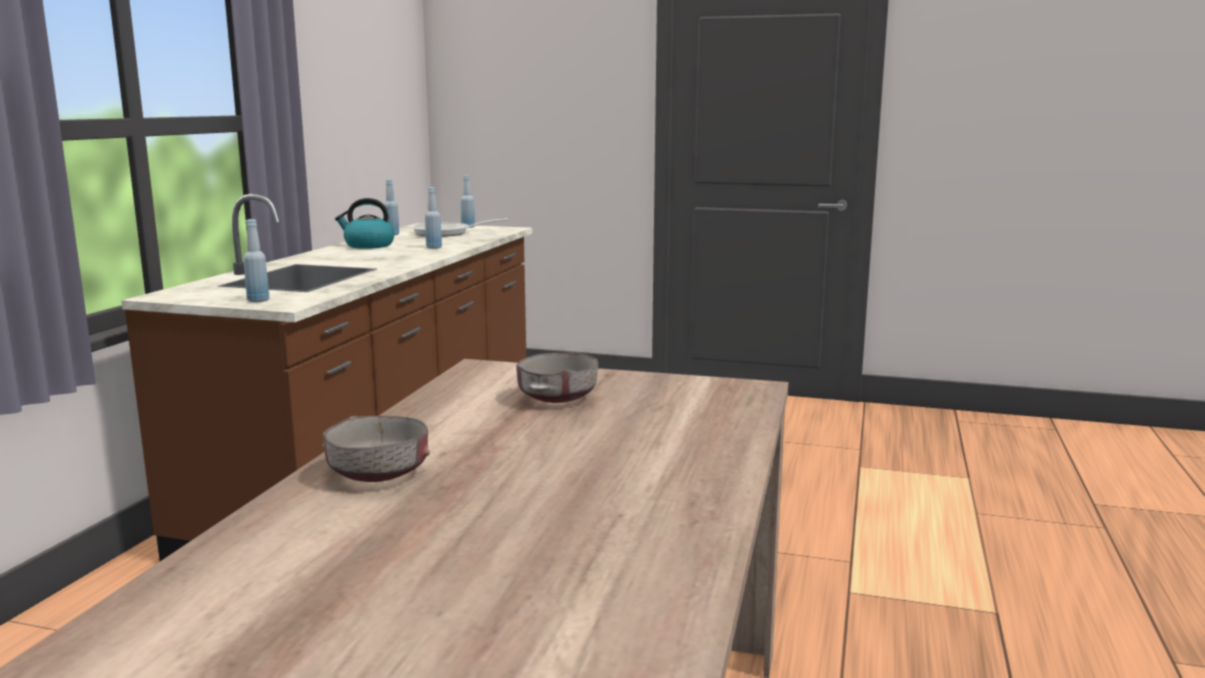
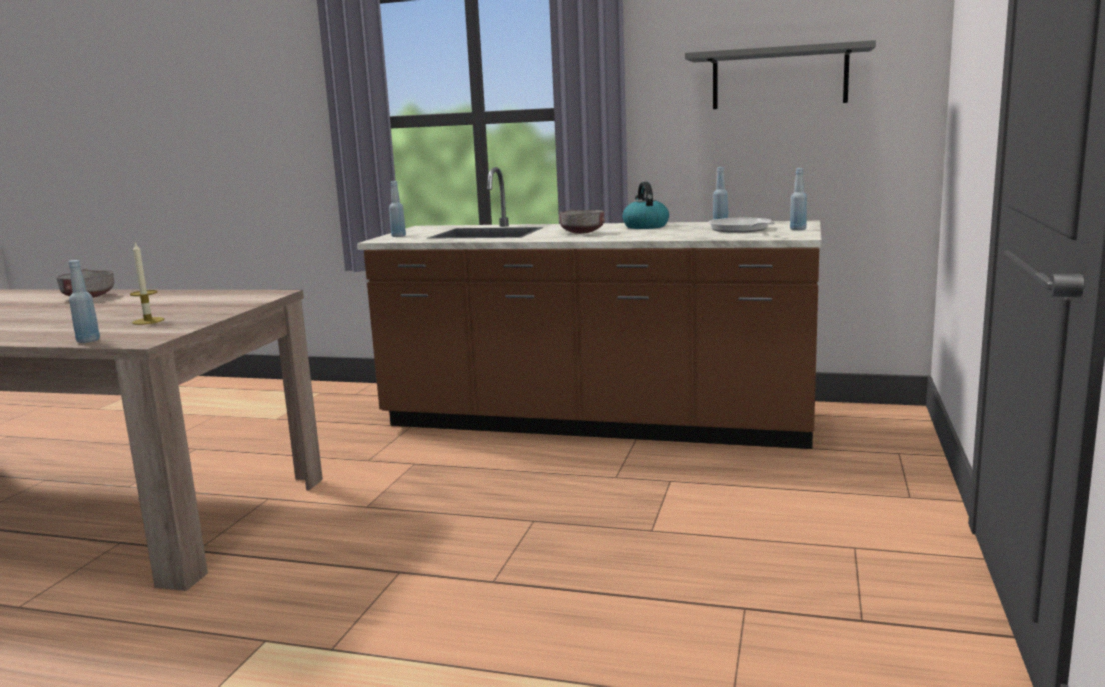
camera: 90 degrees right, 0 degrees up
blue bottle [425,187,442,249] -> blue bottle moved to [69,260,100,343]
grey bowl [516,353,598,403] -> grey bowl moved to [559,210,605,234]
none -> candle [130,241,164,325]
none -> grey shelf [685,40,876,109]

